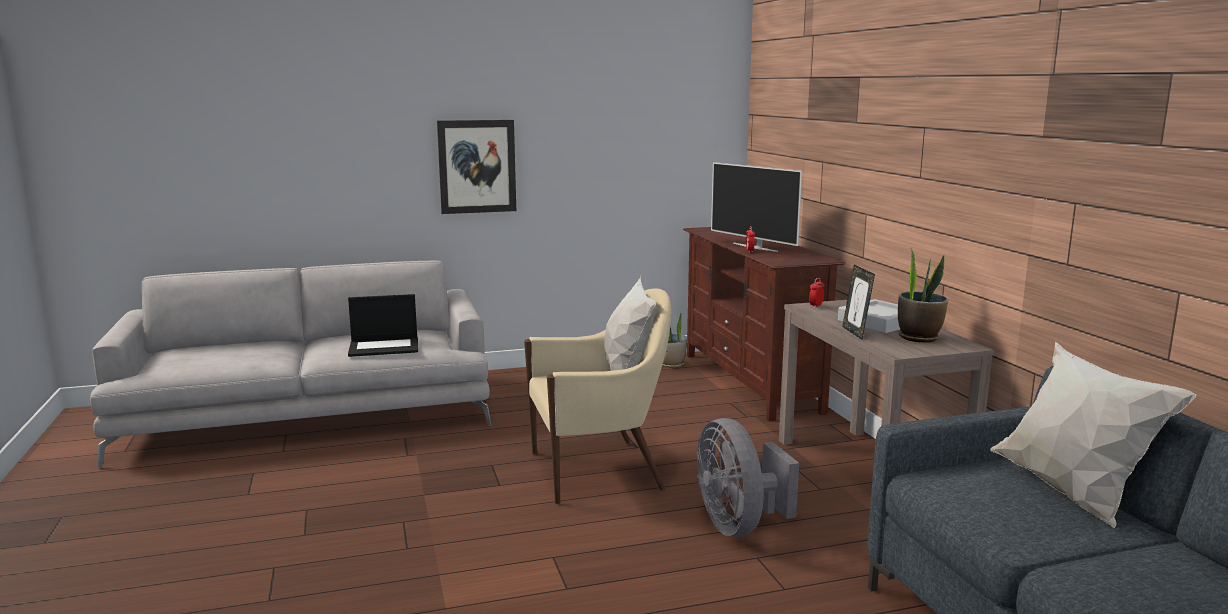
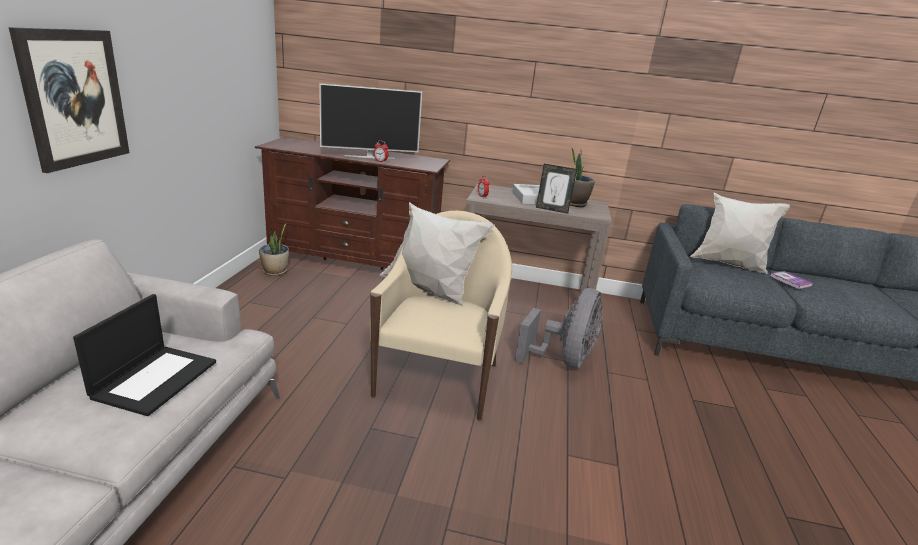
camera: 65 degrees left, 10 degrees up
grey fan [697,418,799,537] -> grey fan turned 75 degrees counterclockwise [515,288,603,369]
none -> book [770,271,813,289]

